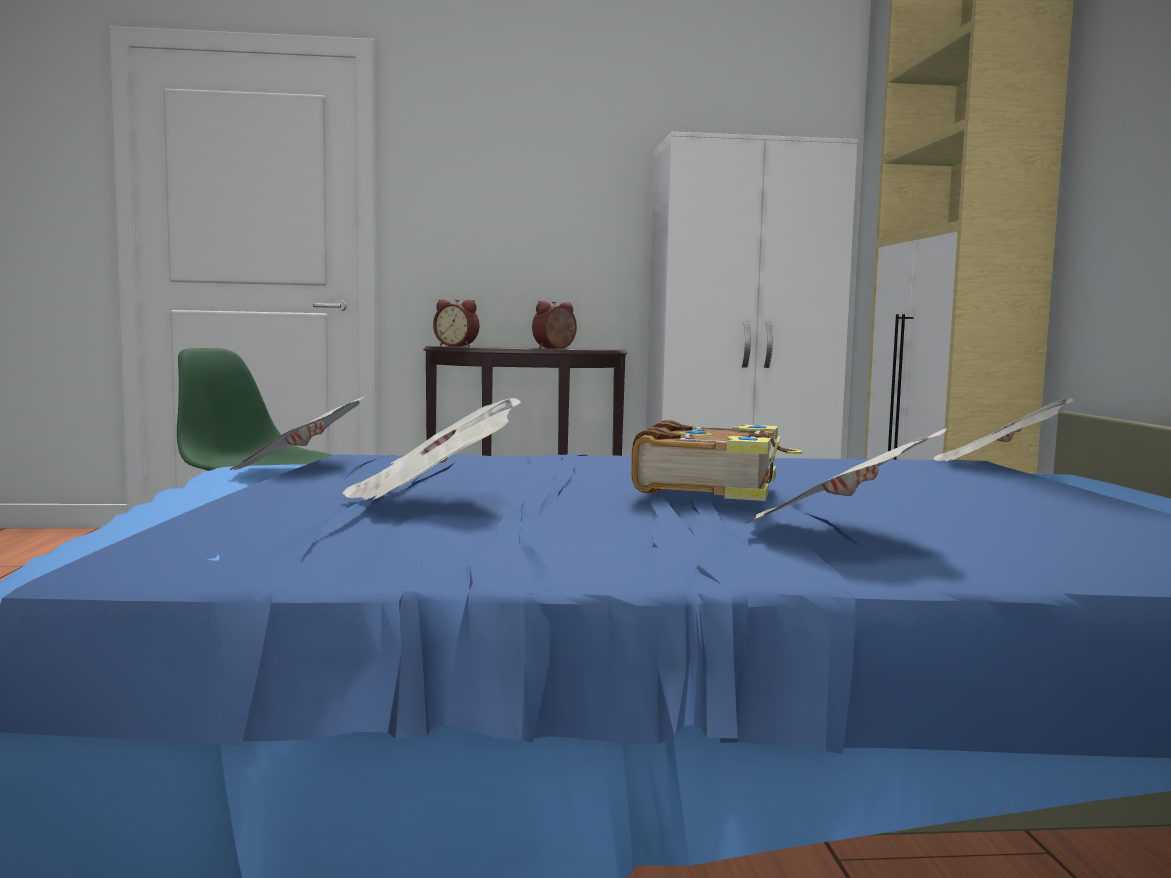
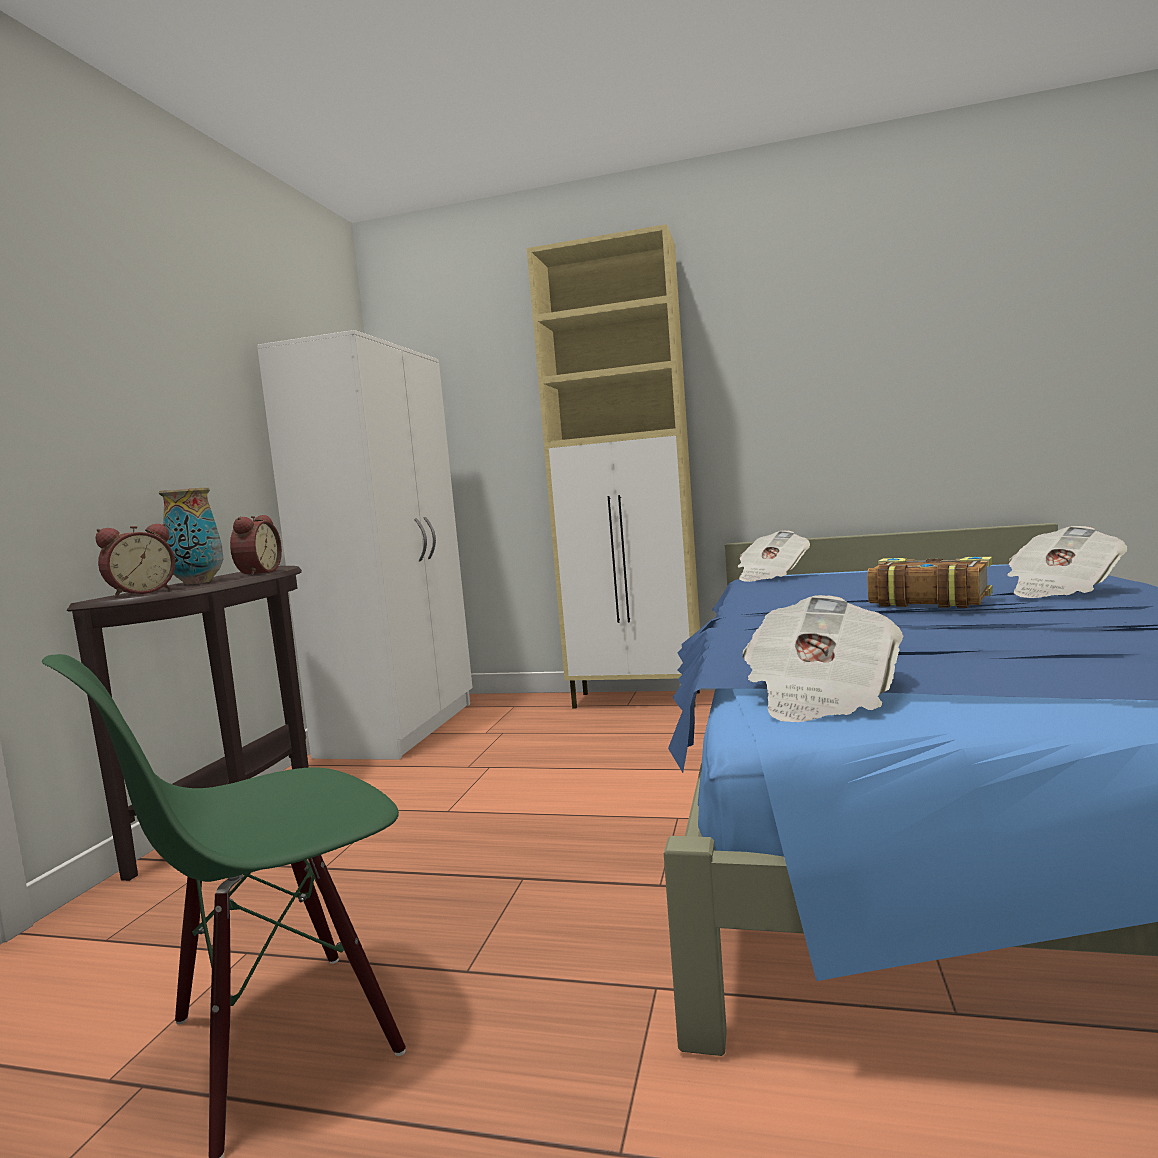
camera: 70 degrees left, 0 degrees up
newspaper [342,398,521,500] -> none
alarm clock [532,301,577,349] -> alarm clock turned 150 degrees counterclockwise [230,515,282,576]
none -> vase [159,488,224,584]

